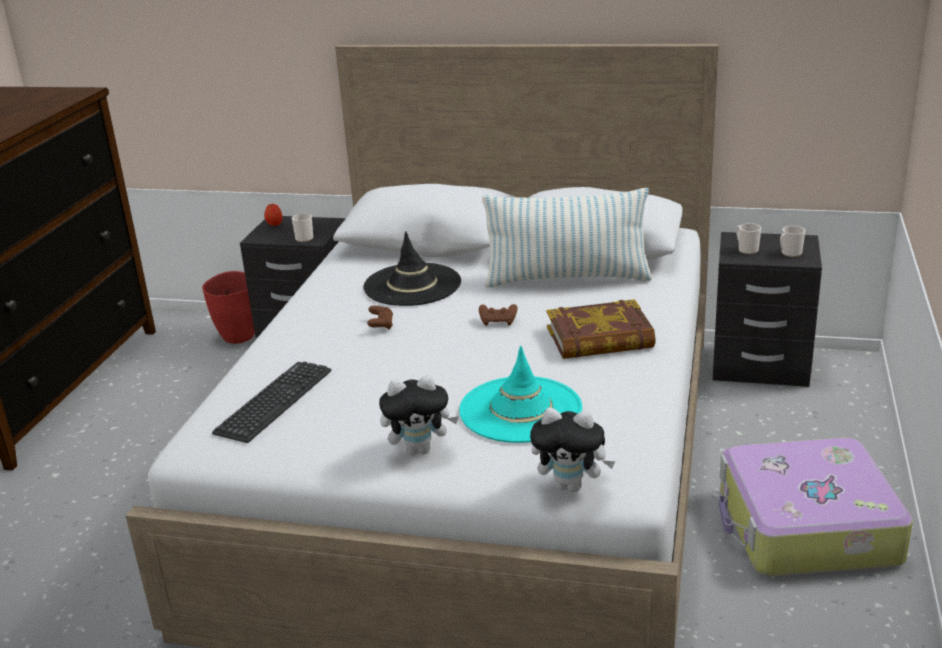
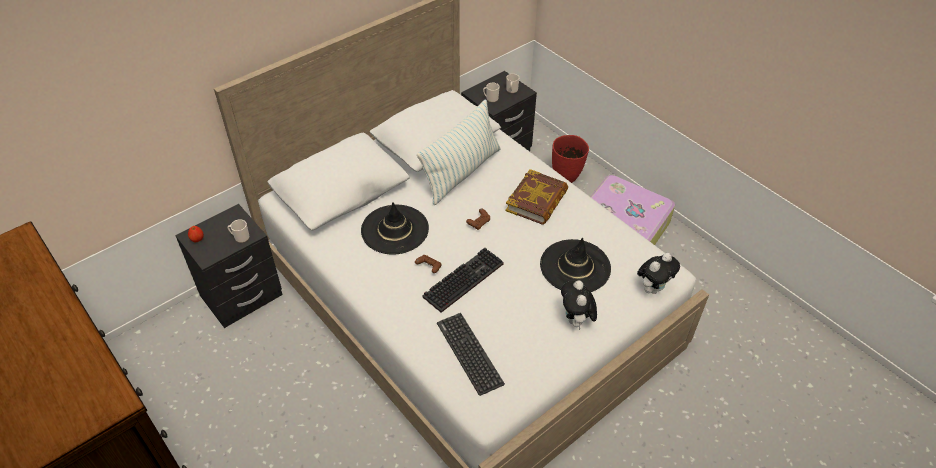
camera: 55 degrees left, 20 degrees up
red vase [202,271,255,344] -> red vase moved to [552,135,589,183]
plush toy [379,375,459,455] -> plush toy turned 150 degrees clockwise [561,281,597,330]
turquoise hat [459,346,582,443] -> black hat [540,238,611,292]
none -> keyboard [423,248,504,313]

